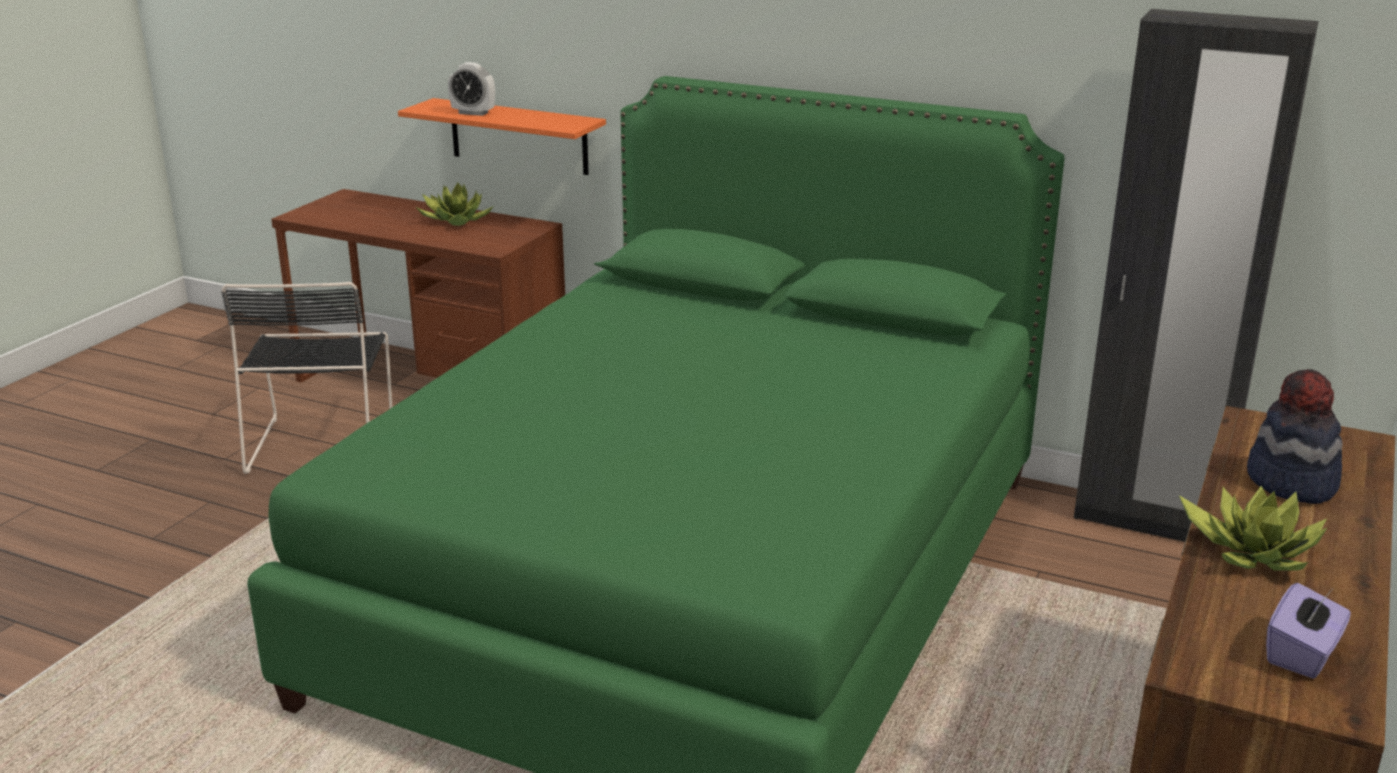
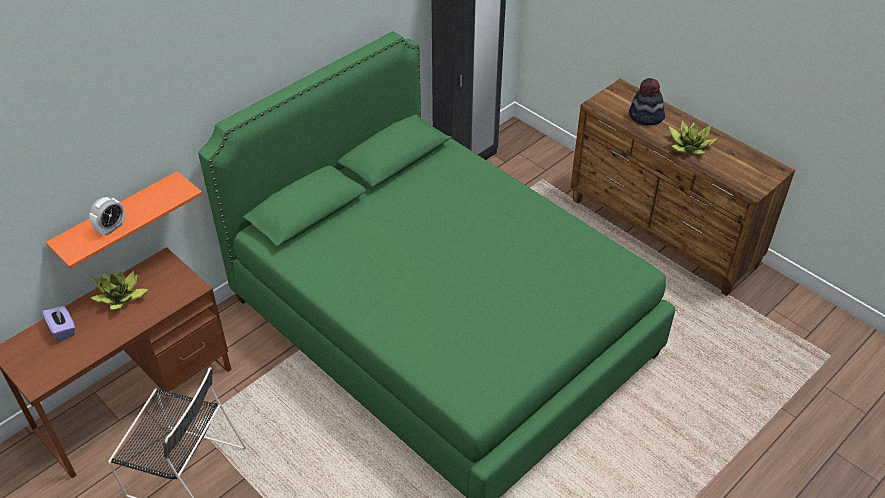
camera: 70 degrees left, 20 degrees up
purple tissue box [1266,583,1351,678] -> purple tissue box moved to [42,306,75,342]

